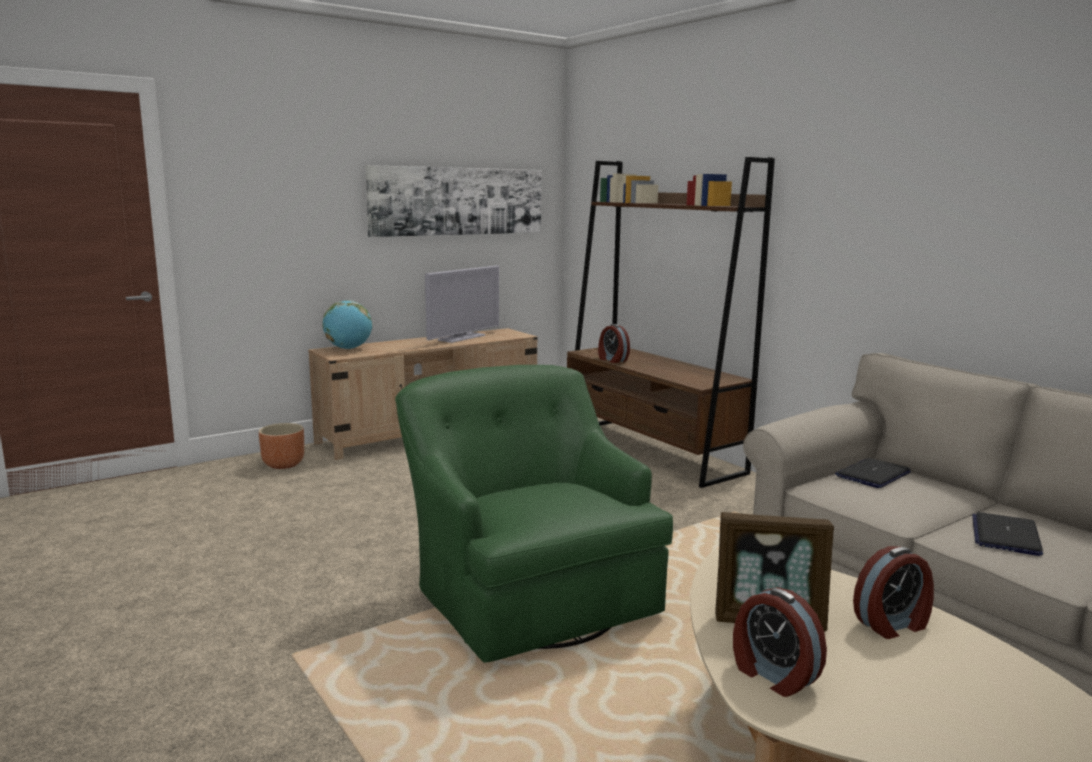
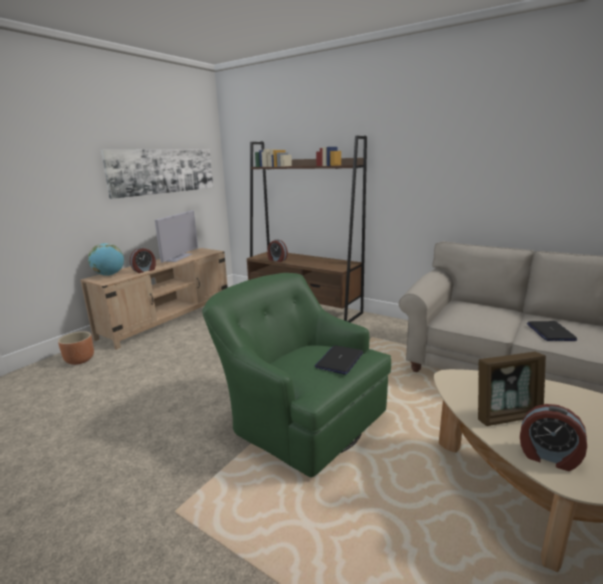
camera: 20 degrees left, 5 degrees up
laptop [835,458,911,488] -> laptop moved to [315,346,363,374]
alarm clock [853,546,934,639] -> alarm clock moved to [130,247,156,273]

